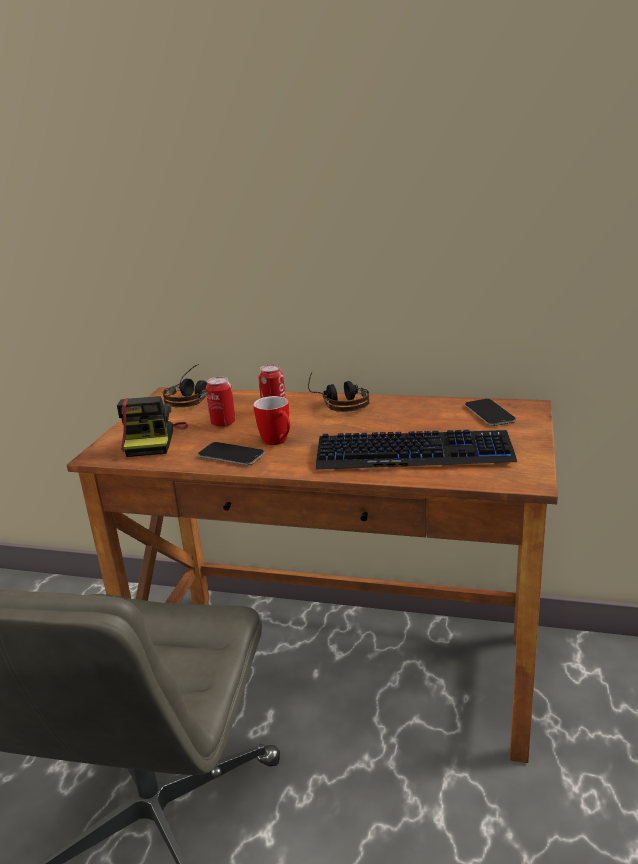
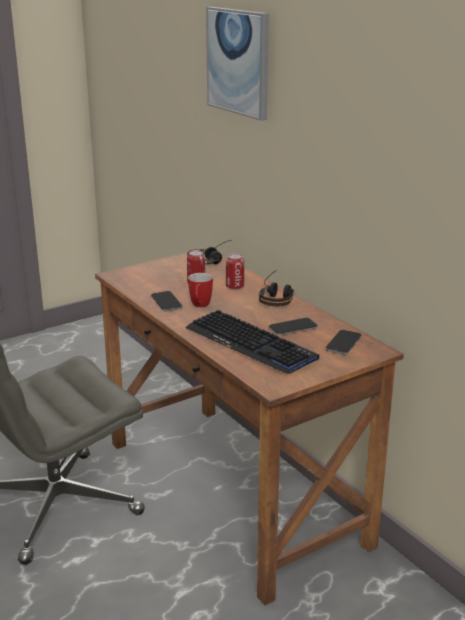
camera: 40 degrees right, 0 degrees up
camera [117,396,188,457] -> none
none -> picture [206,7,269,121]
none -> phone [269,318,318,335]

